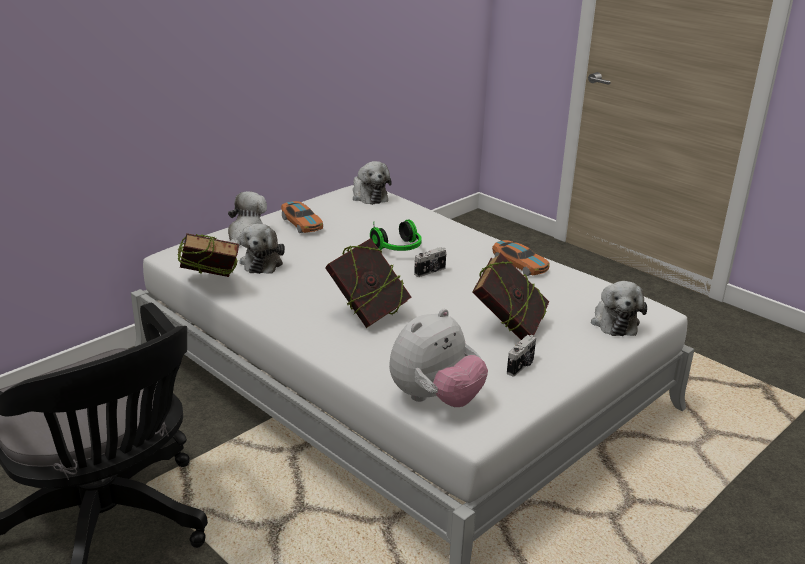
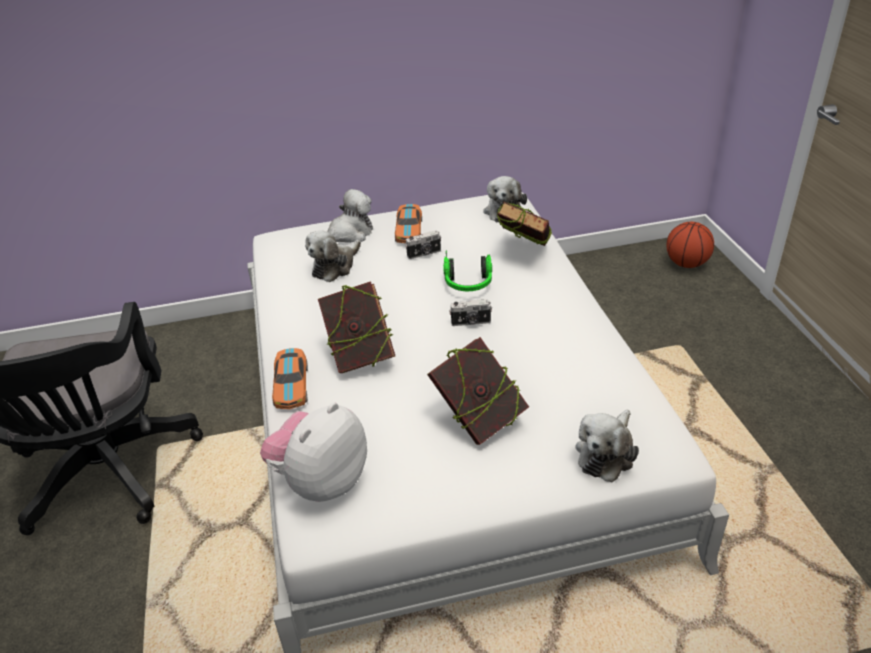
camera: 35 degrees right, 10 degrees up
book [177,233,239,277] -> book moved to [497,201,552,246]
plush toy [389,309,488,407] -> plush toy turned 135 degrees clockwise [260,402,367,502]
toy car [492,240,550,276] -> toy car moved to [272,348,308,409]
camera [507,335,536,376] -> camera moved to [405,230,441,259]
none -> basketball [667,222,714,268]

